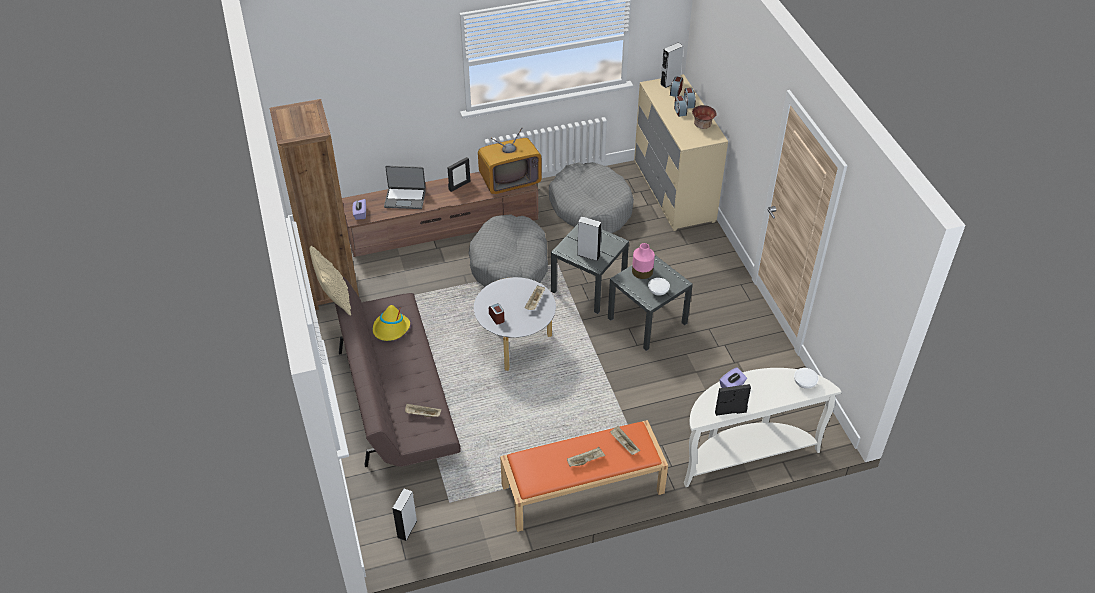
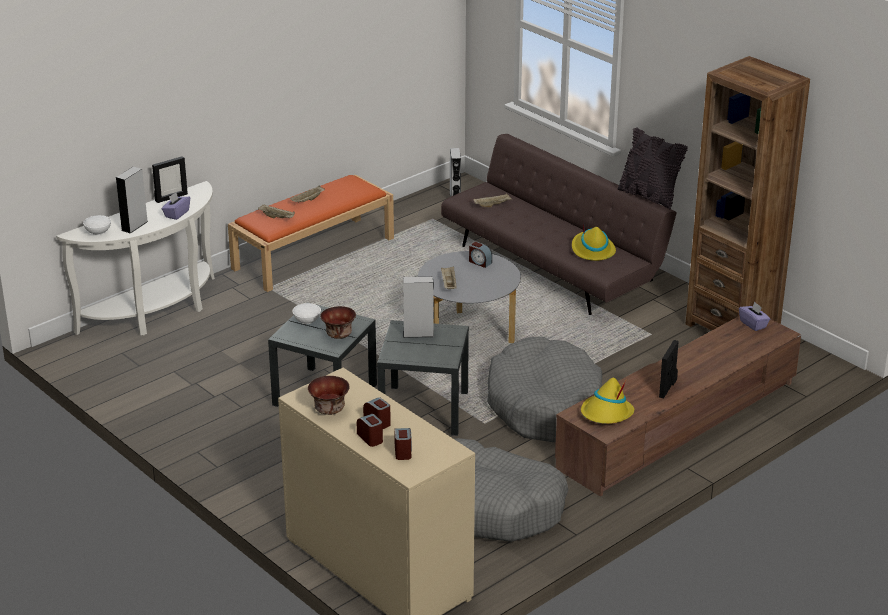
camera: 155 degrees right, 15 degrees down
beige pillow [309,246,351,316] -> black pillow [618,127,688,209]
laptop [384,166,426,209] -> none
television [478,128,542,194] -> yellow hat [581,378,634,424]
pink vase [632,243,655,279] -> bowl [320,306,356,339]
grey speaker [660,42,684,88] -> grey speaker moved to [116,166,148,233]

